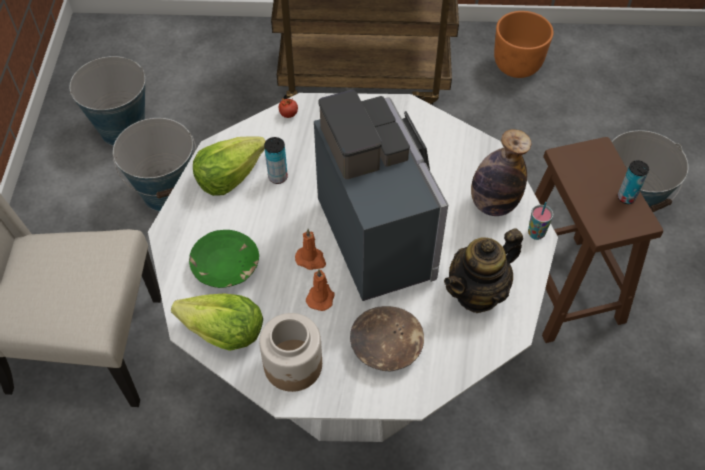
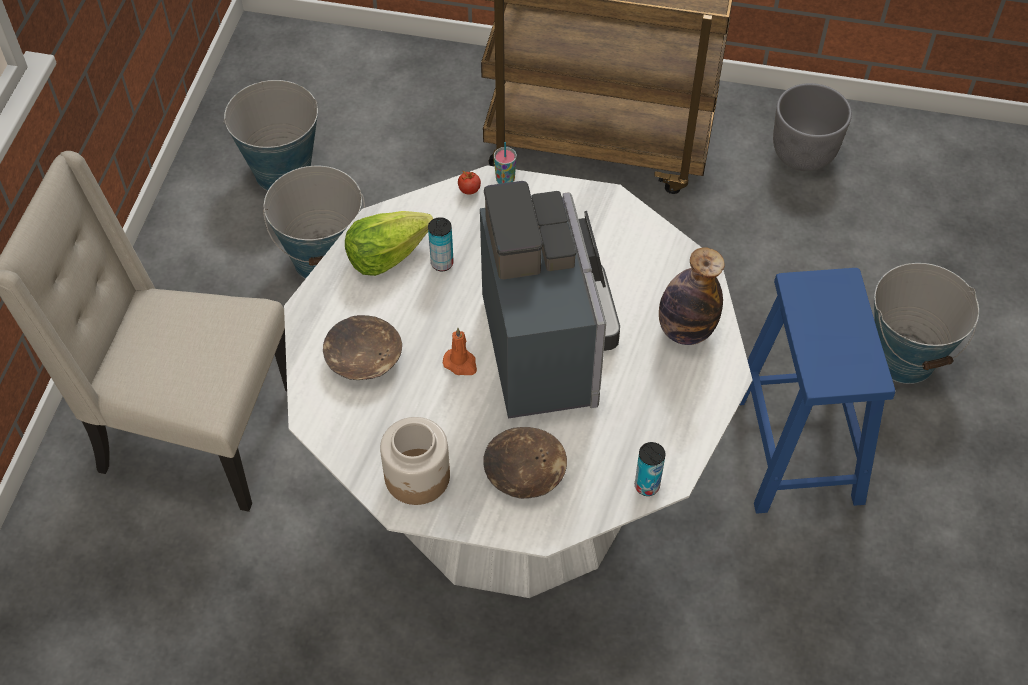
camera: 10 degrees right, 0 degrees up
lettuce [171,293,263,351] -> none
green bowl [189,230,259,288] -> brown bowl [323,315,402,380]
orange candle [306,269,334,311] -> none
teapot [444,228,523,313] -> none
orange planter [494,11,553,78] -> grey planter [773,83,852,171]
cup [528,202,553,240] -> cup moved to [494,142,517,184]
brown stool [535,137,663,343] -> blue stool [740,268,895,514]
can [618,160,649,204] -> can moved to [635,442,666,496]

